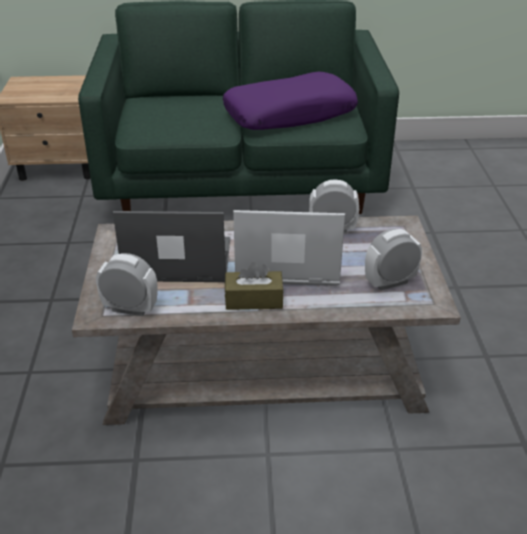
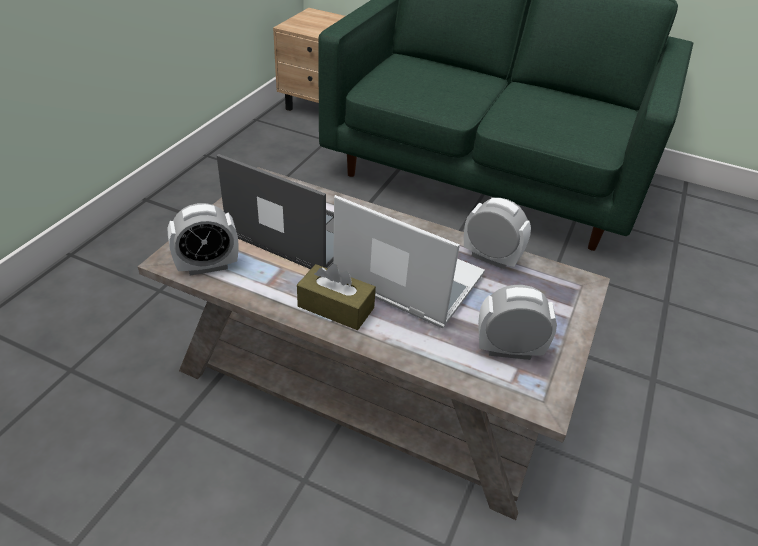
camera: 25 degrees right, 5 degrees up
alarm clock [96,253,158,316] -> alarm clock turned 120 degrees clockwise [168,203,238,276]
purple pillow [223,72,358,130] -> none

